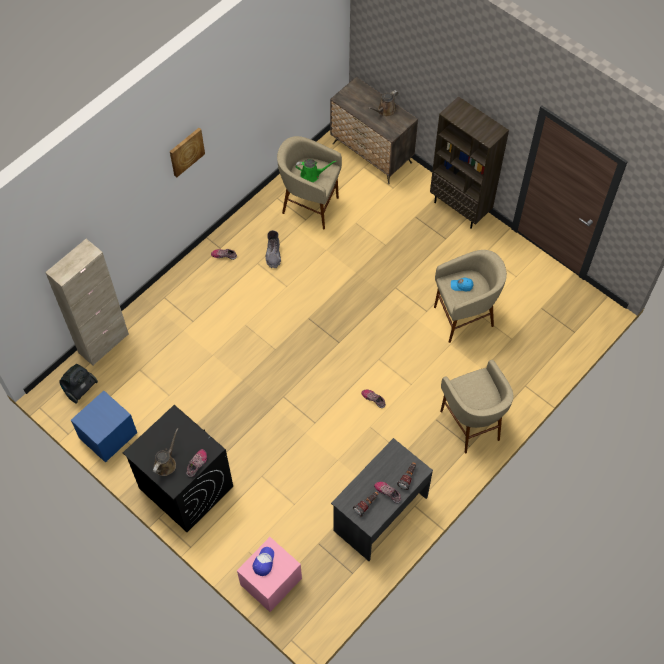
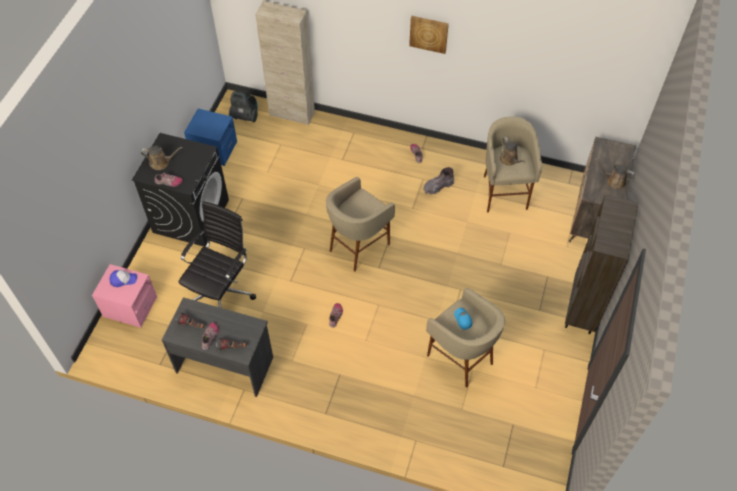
camera: 65 degrees right, 5 degrees down
green watering can [295,159,337,182] -> brown watering can [500,137,525,166]
beige stool [440,360,514,453] -> beige stool moved to [326,177,395,271]
none -> black office chair [179,201,256,308]

